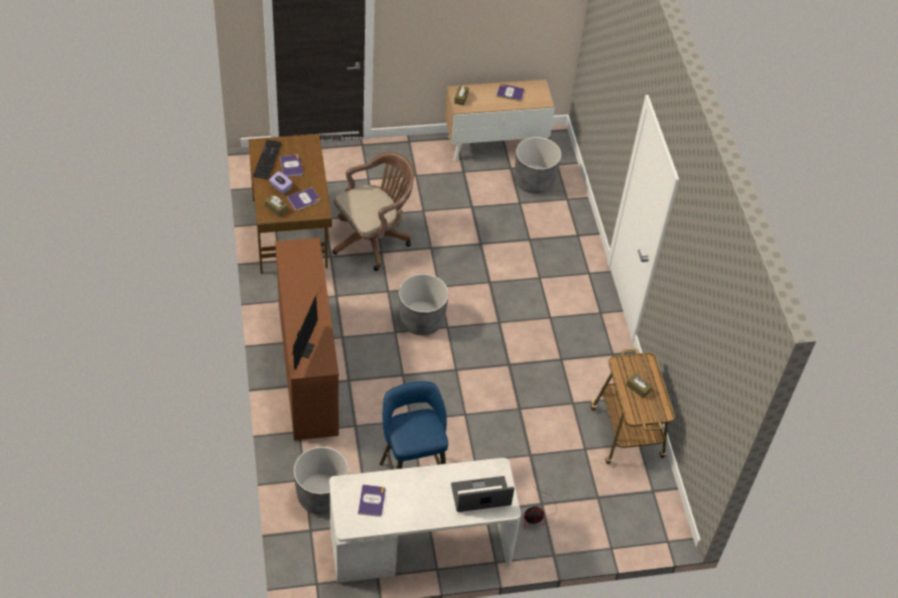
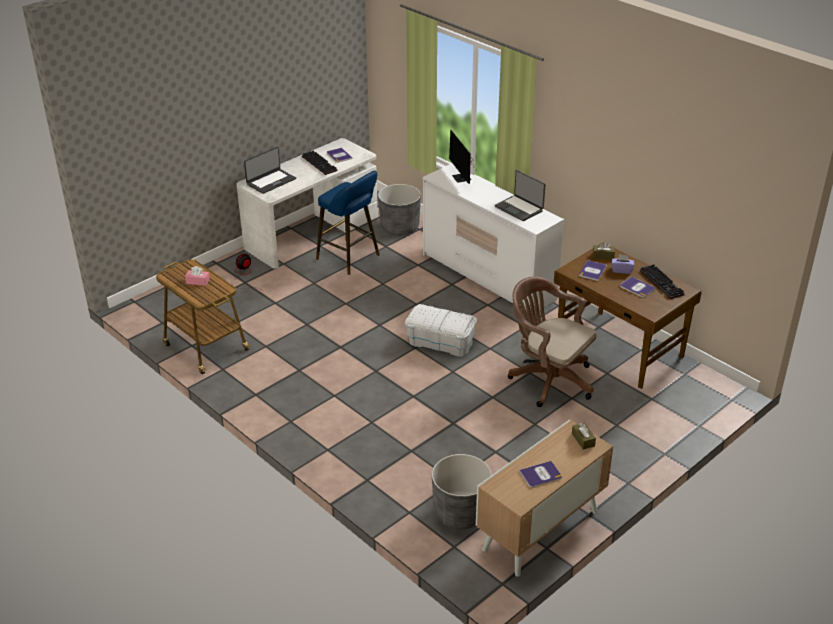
camera: 150 degrees right, 15 degrees down
brown dresser [275,238,339,441] -> white dresser [423,164,564,311]
brown office chair [332,152,414,271] -> brown office chair turned 105 degrees clockwise [508,277,596,407]
grey planter [399,274,449,335] -> white storage box [405,304,477,357]
brown tissue box [626,373,652,398] -> pink tissue box [185,266,210,286]
none -> keyboard [302,150,337,175]
none -> laptop [495,170,546,221]

